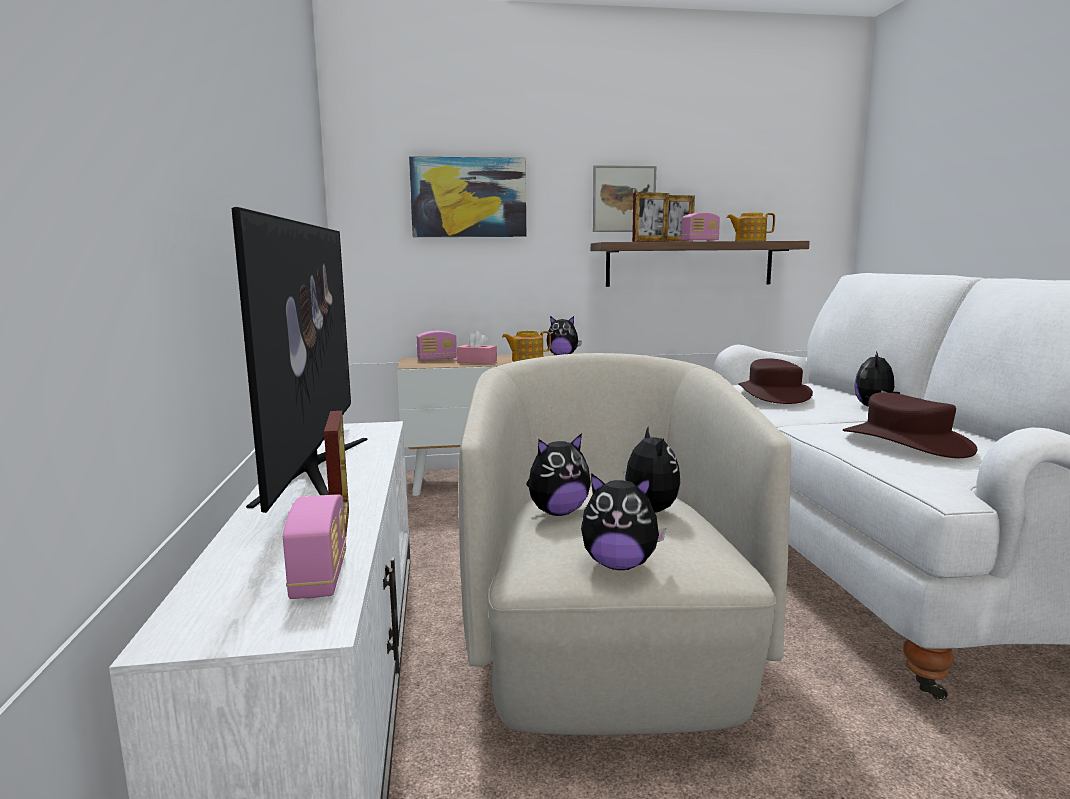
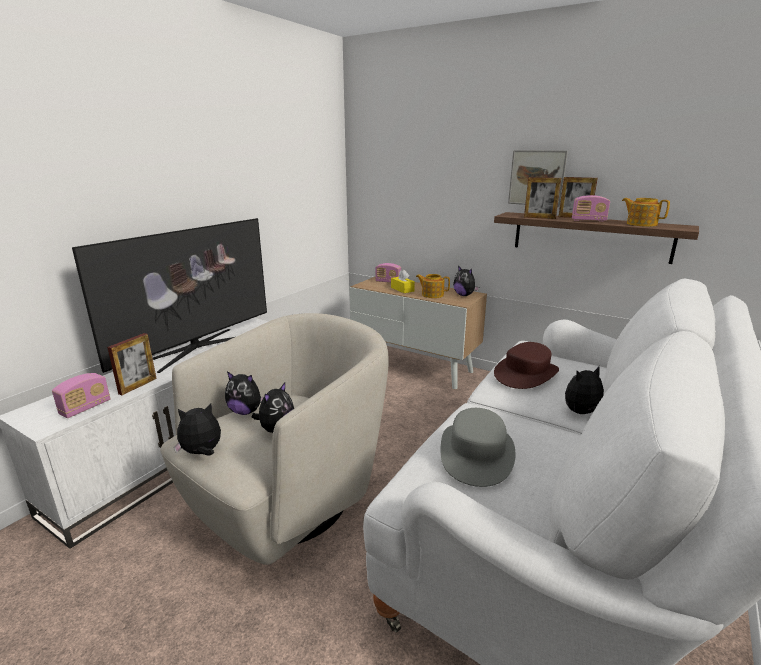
camera: 40 degrees right, 10 degrees up
picture [409,156,526,237] -> none
pink tissue box [457,331,497,364] -> yellow tissue box [391,270,415,293]
plush toy [581,473,666,570] -> plush toy turned 105 degrees clockwise [174,403,221,456]
brown hat [843,392,977,458] -> grey hat [441,408,515,487]

